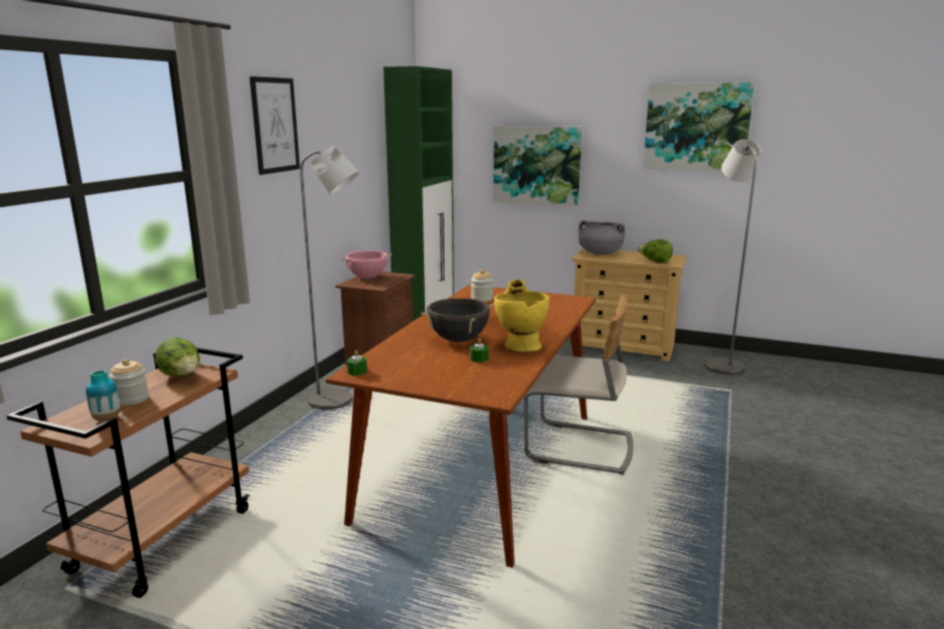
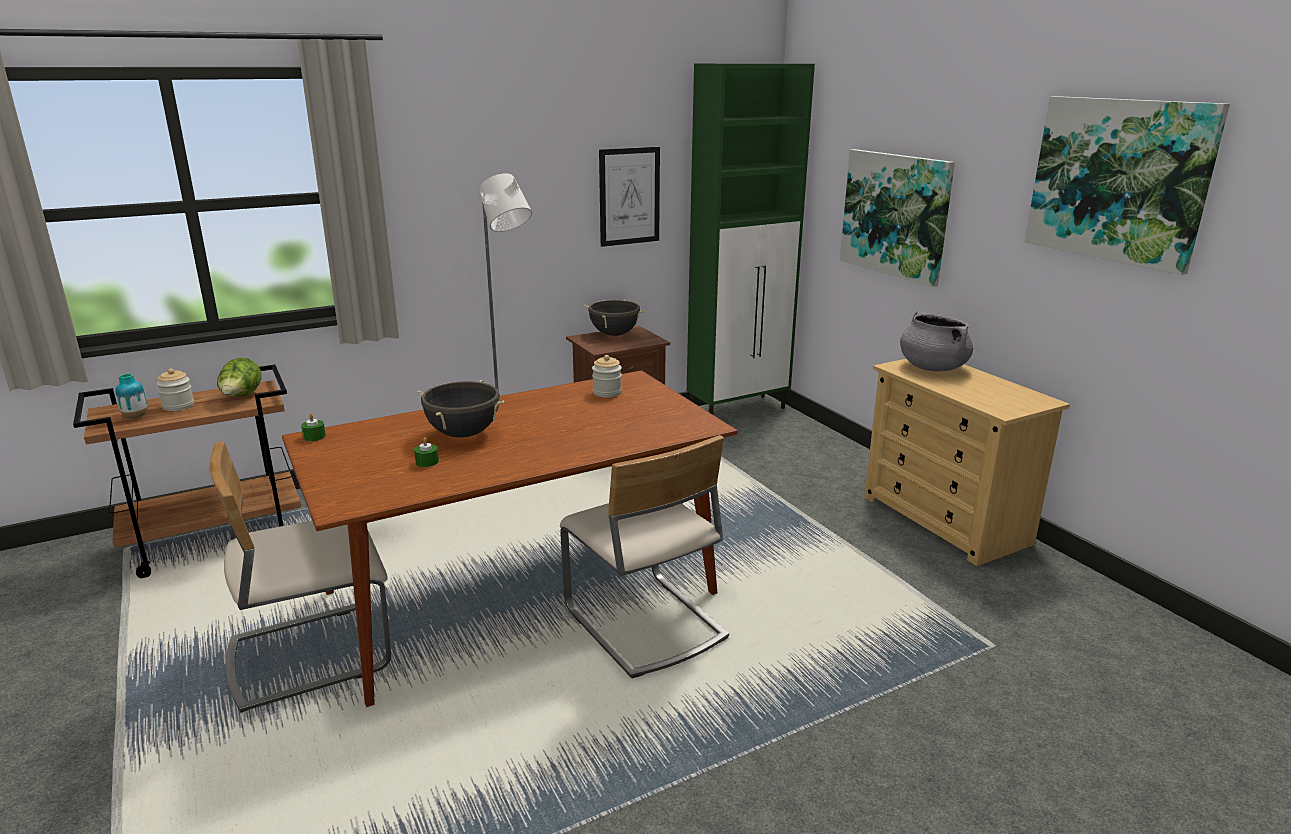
camera: 40 degrees right, 5 degrees up
picture [250,76,300,175] -> picture moved to [599,147,660,247]
pink cooking pot [341,251,392,279] -> black cooking pot [584,300,645,336]
yellow vase [494,279,550,352] -> none
lettuce [637,239,673,263] -> none
grey floor lamp [705,139,762,375] -> none
none -> beige chair [210,442,391,713]

